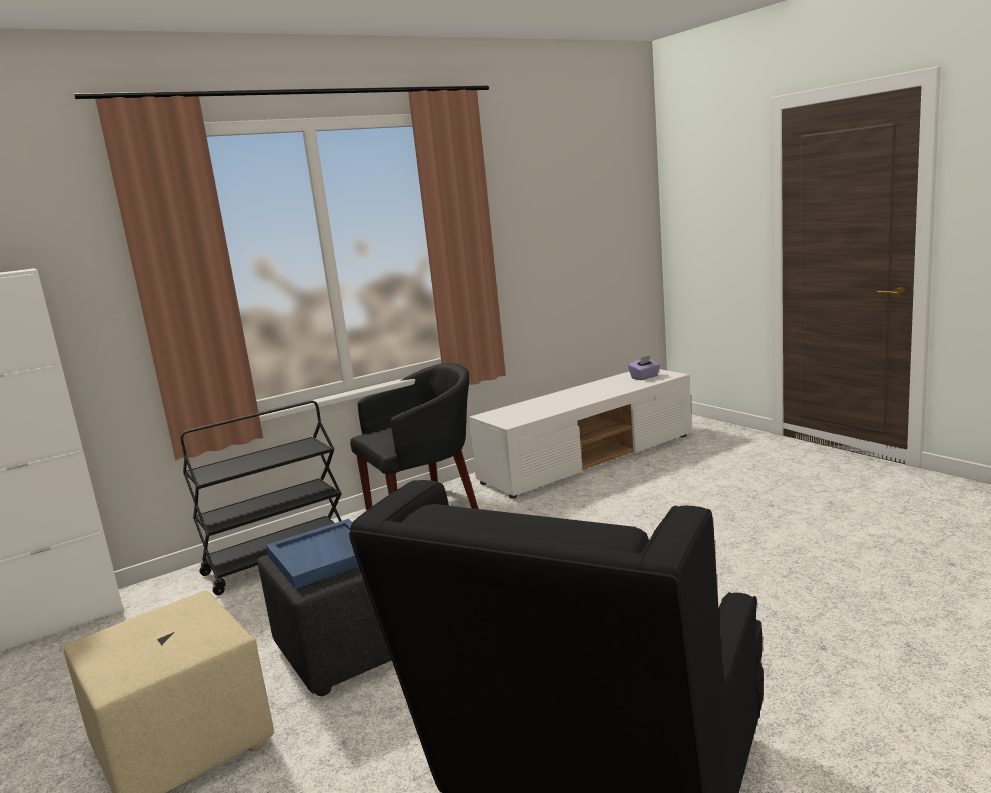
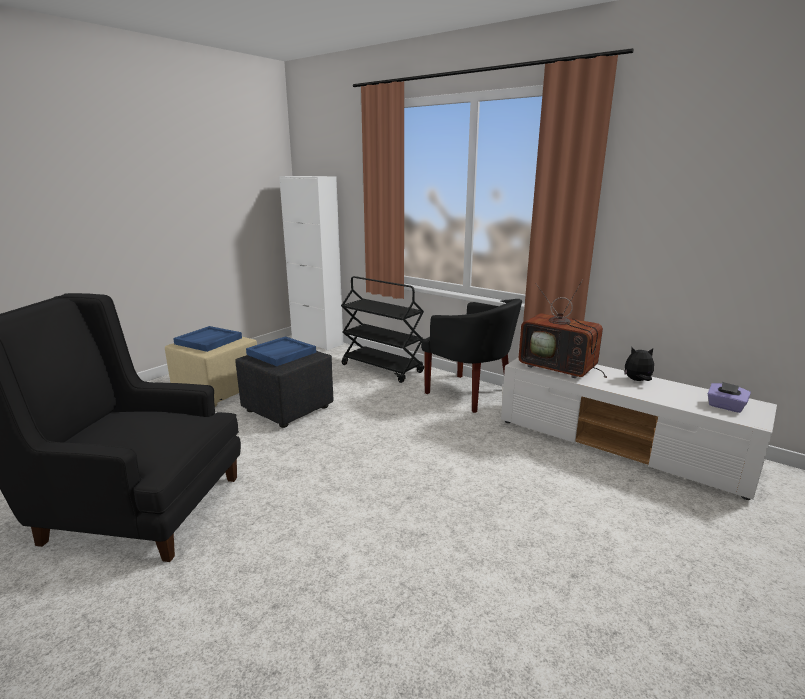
camera: 70 degrees right, 5 degrees up
none -> blue tray [173,326,242,352]
none -> television [519,280,607,378]
none -> plush toy [624,348,654,381]

